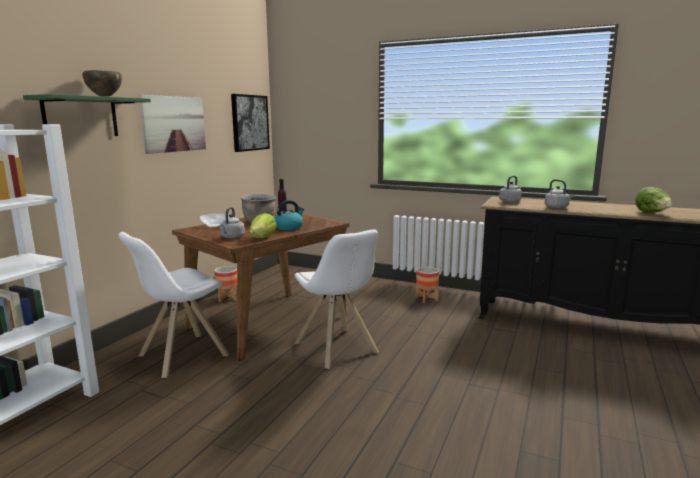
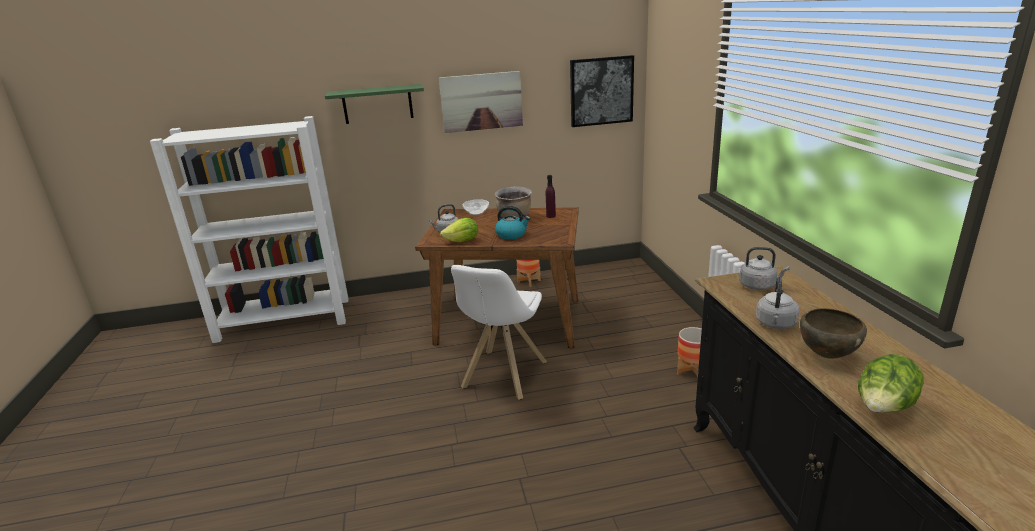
camera: 55 degrees right, 10 degrees up
brown bowl [83,70,122,97] -> brown bowl moved to [800,308,867,359]
white chair [118,232,229,378] -> none

